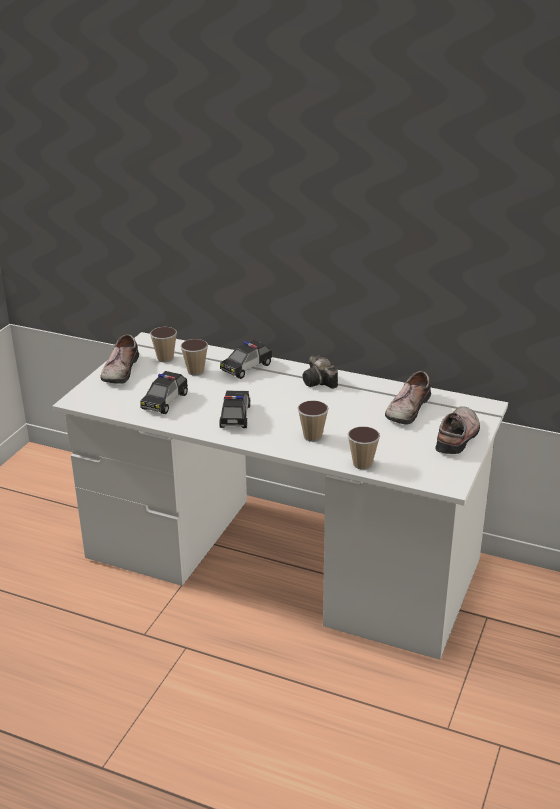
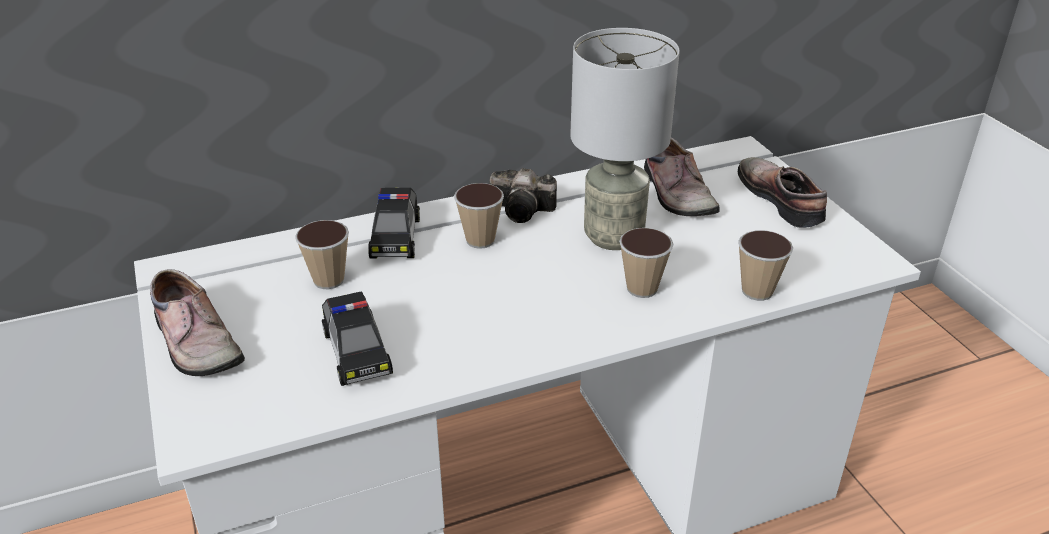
camera: 45 degrees left, 5 degrees up
cup [150,327,177,363] -> cup moved to [454,183,504,249]
toy car [219,391,251,428] -> none
none -> grey table lamp [571,28,680,250]

